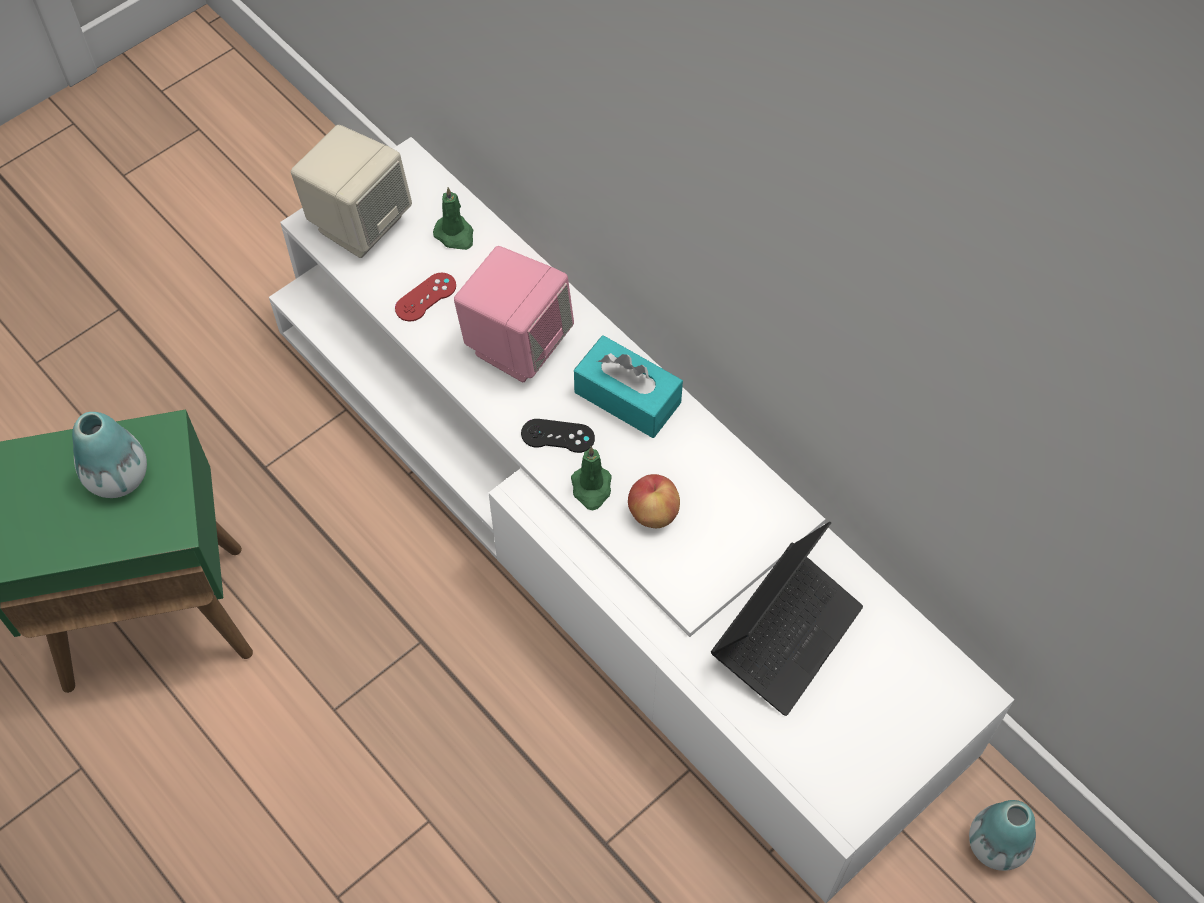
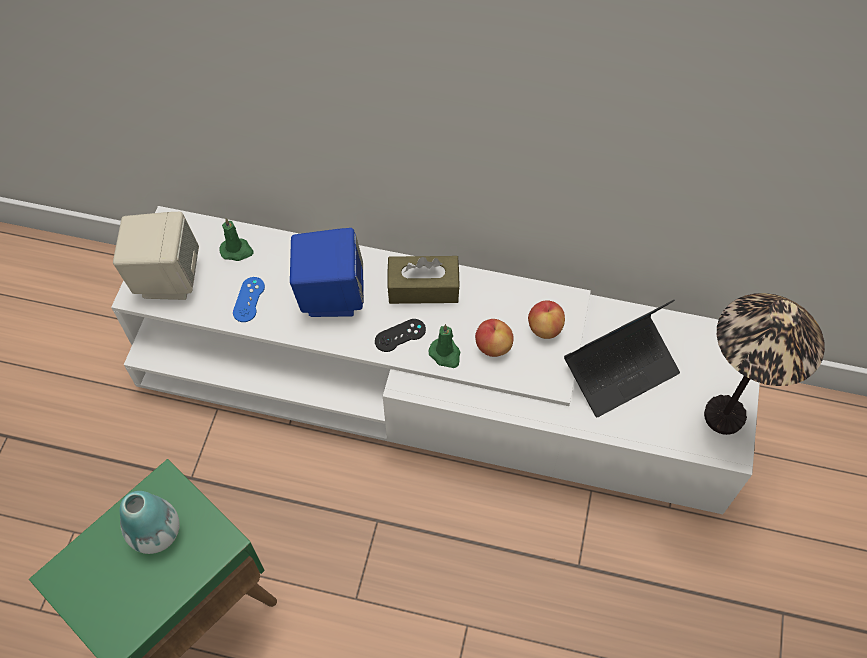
camera: 35 degrees left, 0 degrees up
red game controller [395,273,456,322] -> blue game controller [233,277,265,322]
pink speaker [454,246,574,382] -> blue speaker [290,228,364,317]
turquoise tissue box [574,335,683,438] -> brown tissue box [387,256,460,304]
laptop [711,522,863,716] -> laptop turned 60 degrees clockwise [564,300,680,417]
vase [969,800,1036,871] -> none
none -> apple [528,300,565,339]
none -> table lamp [704,293,825,435]

